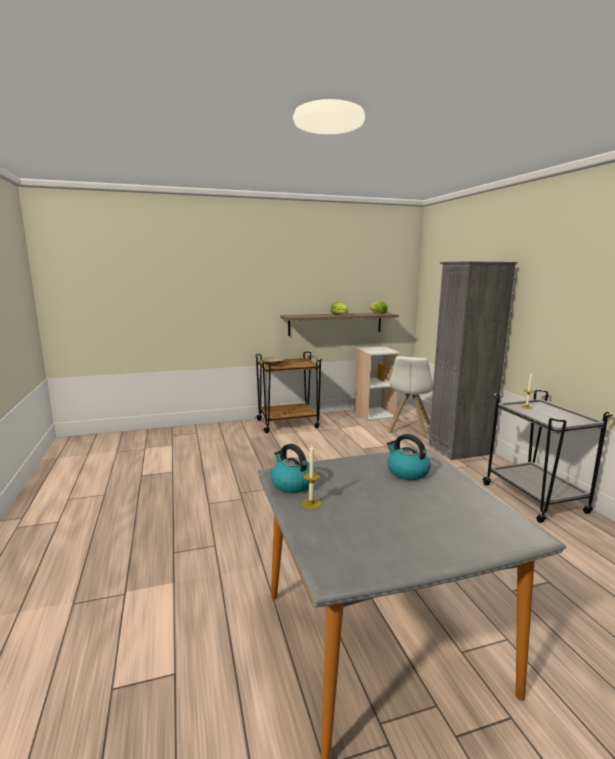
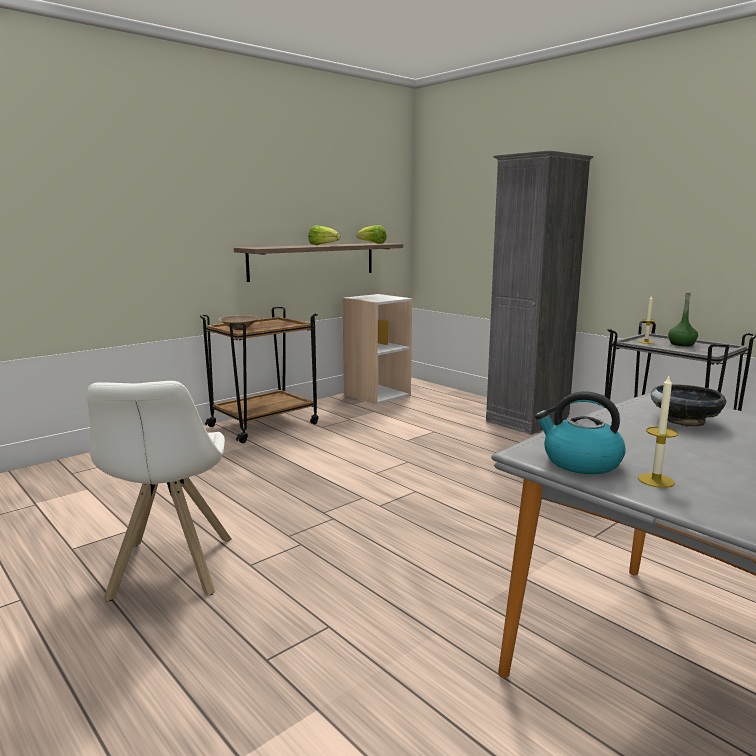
camera: 25 degrees left, 0 degrees up
kettle [386,434,431,480] -> black bowl [651,384,726,427]
white chair [388,356,433,437] -> white chair moved to [87,381,232,602]
none -> green bottle [668,293,698,346]

